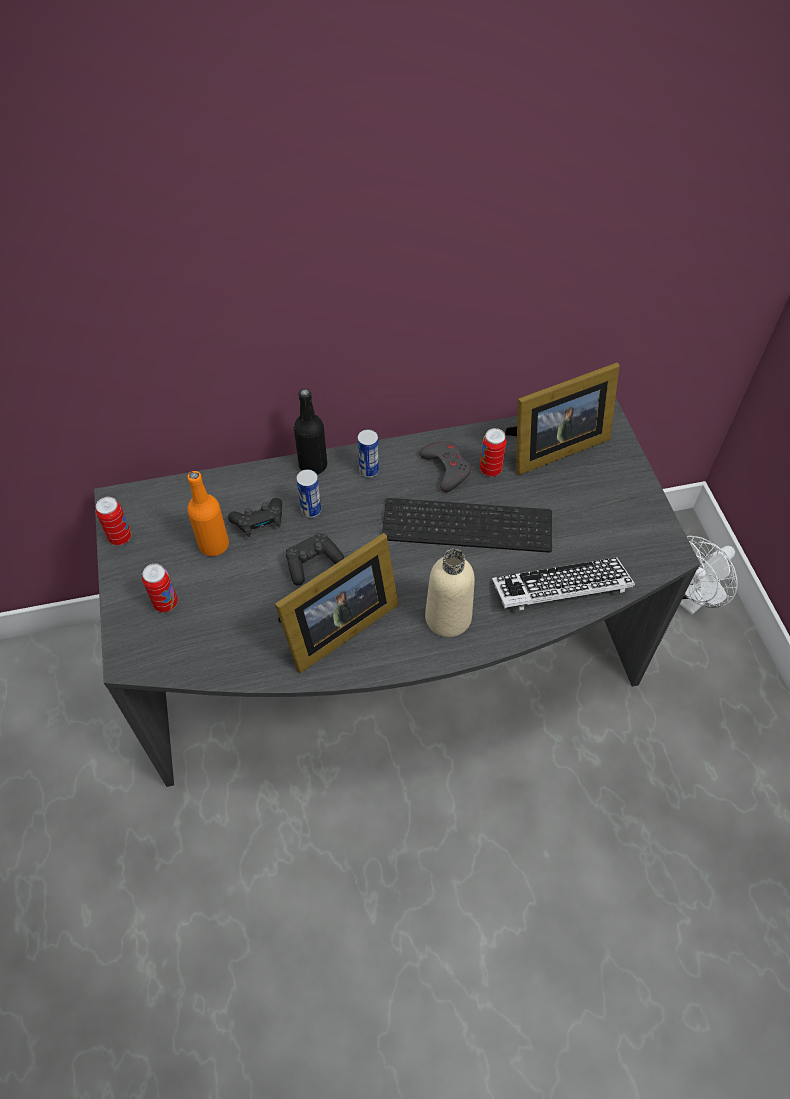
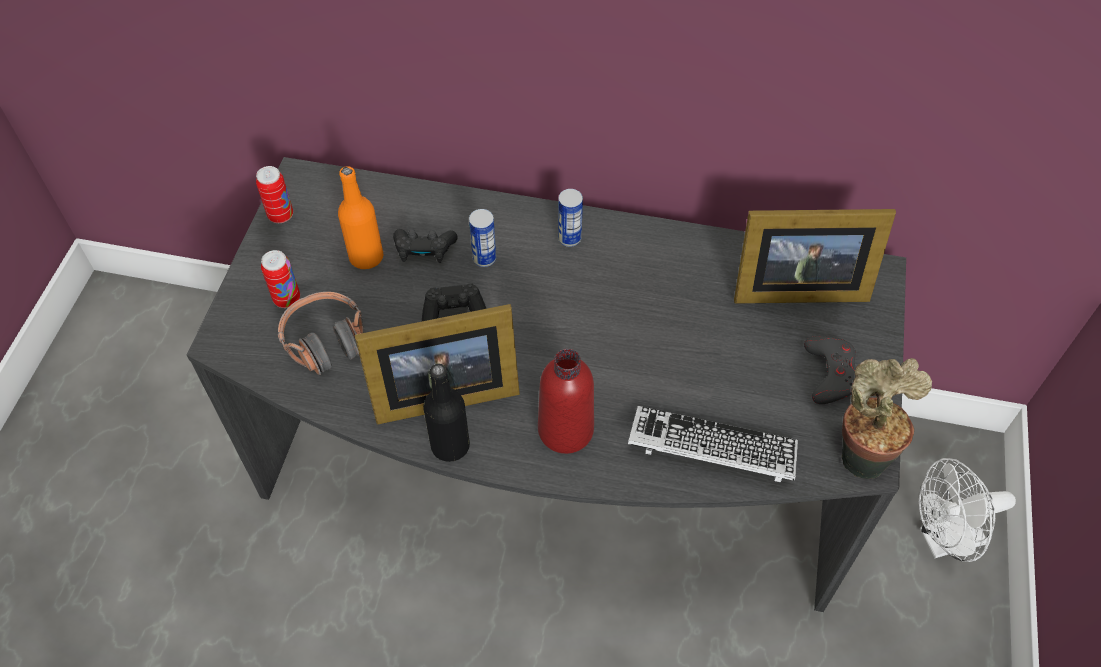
camera: 25 degrees right, 0 degrees up
black bottle [294,388,327,474] -> black bottle moved to [423,364,470,462]
keyboard [382,498,552,553] -> none
grey game controller [420,441,471,492] -> grey game controller moved to [804,336,856,404]
beige bottle [425,549,475,637] -> red bottle [538,349,594,454]
can [480,428,506,477] -> none
none -> headphones [278,292,363,375]
none -> potted plant [842,358,932,479]

